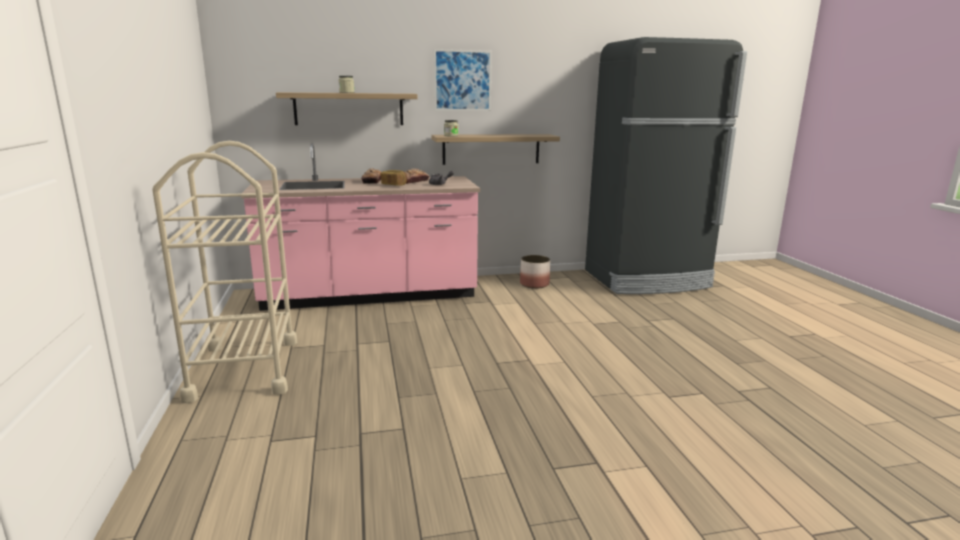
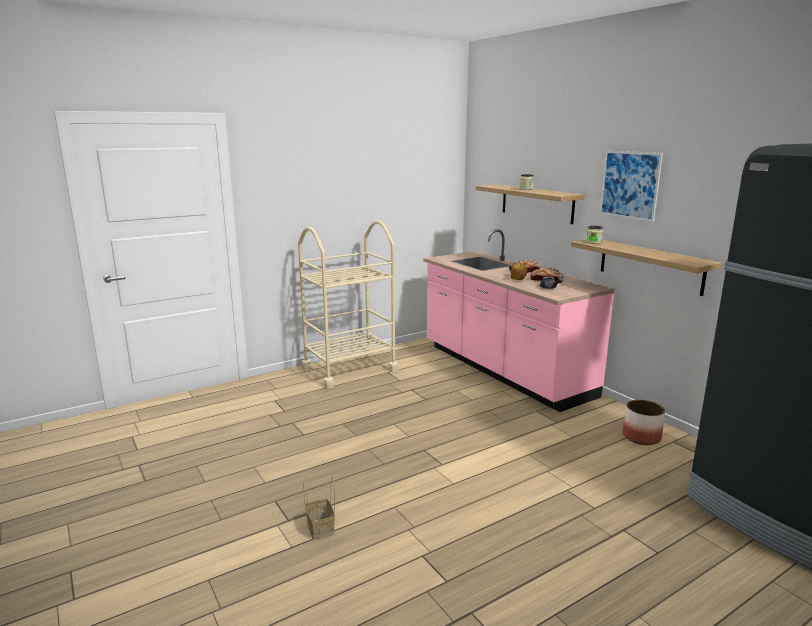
camera: 70 degrees right, 0 degrees up
none -> basket [303,476,335,540]

